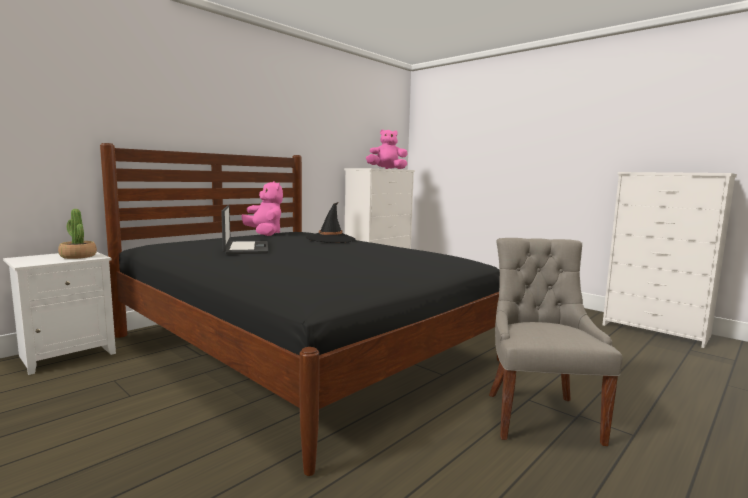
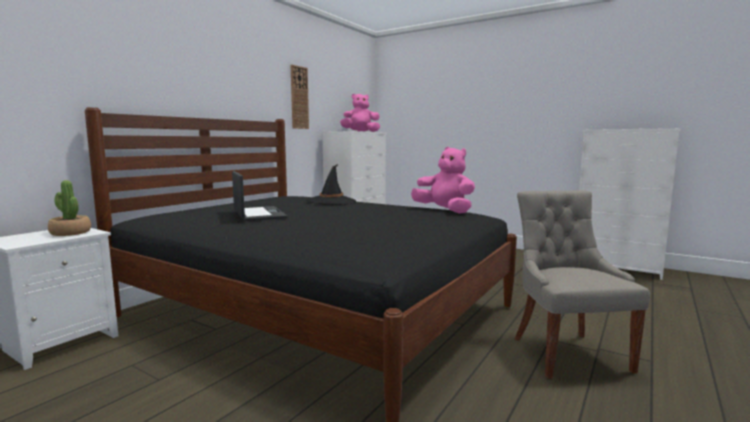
camera: 10 degrees left, 0 degrees up
pink plush toy [242,181,283,236] -> pink plush toy moved to [411,147,475,214]
none -> wall clock [291,65,309,129]

